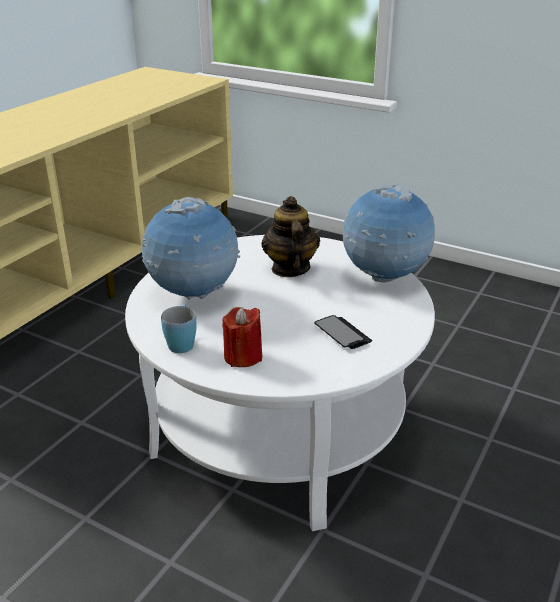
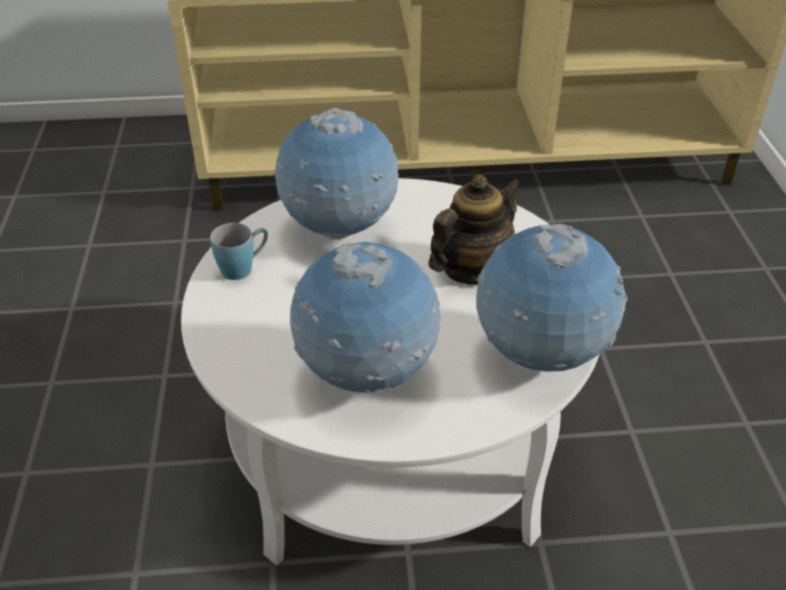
camera: 55 degrees right, 10 degrees up
red candle [222,307,263,367] -> none
phone [314,315,372,349] -> globe [290,242,440,393]

